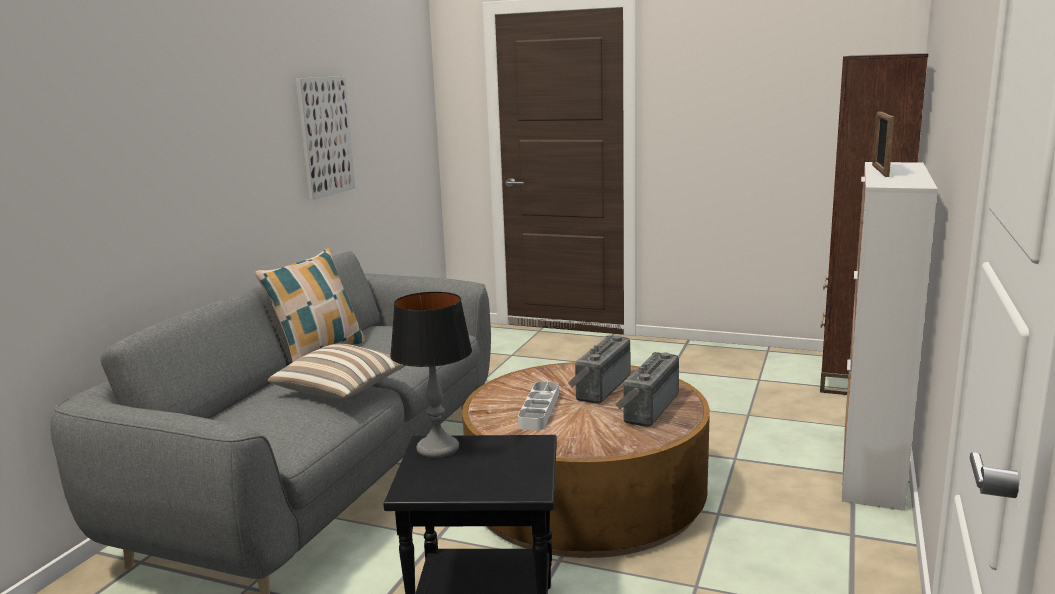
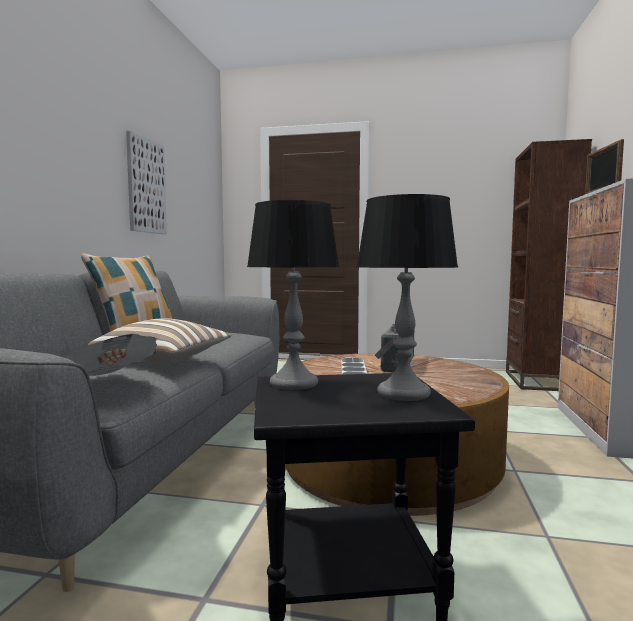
camera: 10 degrees left, 10 degrees down
radio [615,352,679,427] -> none
none -> newspaper [60,334,157,376]
none -> table lamp [356,194,458,401]

